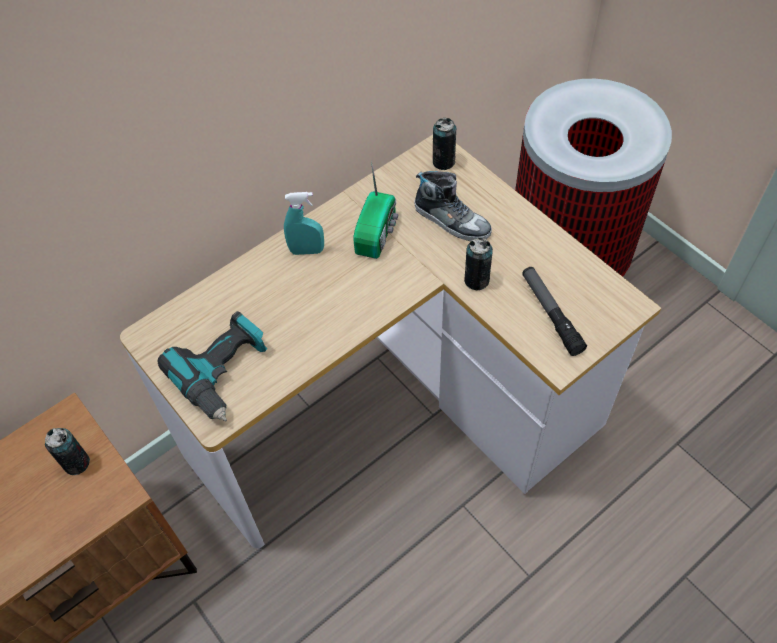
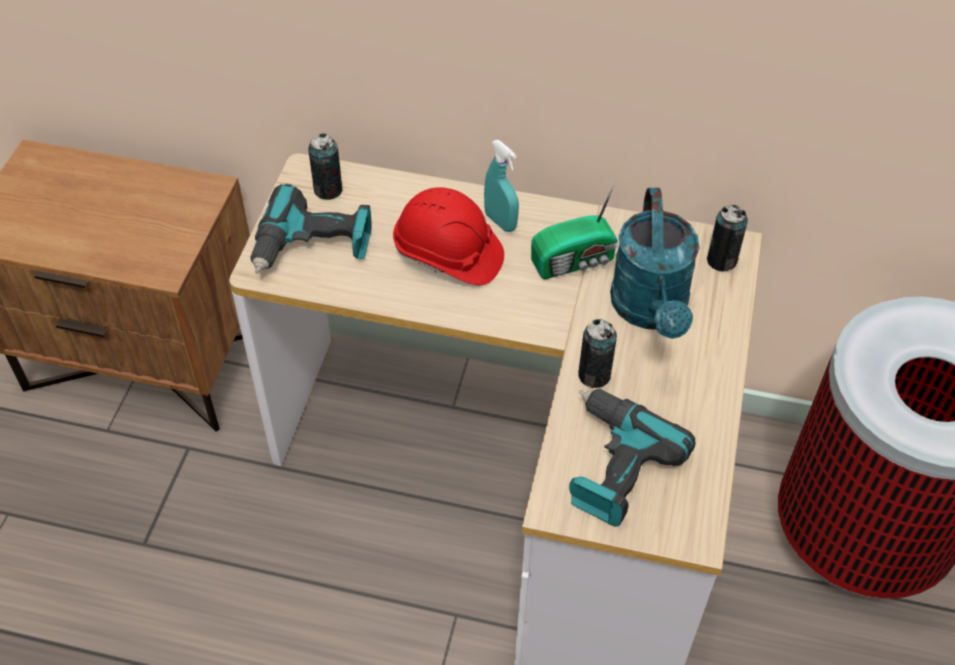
camera: 50 degrees right, 5 degrees down
can [45,428,90,475] -> can moved to [308,133,343,200]
shoe [414,171,492,242] -> turquoise watering can [610,188,700,339]
flashlight [522,267,587,356] -> power drill [569,389,695,526]
none -> red hard hat [393,187,504,286]

